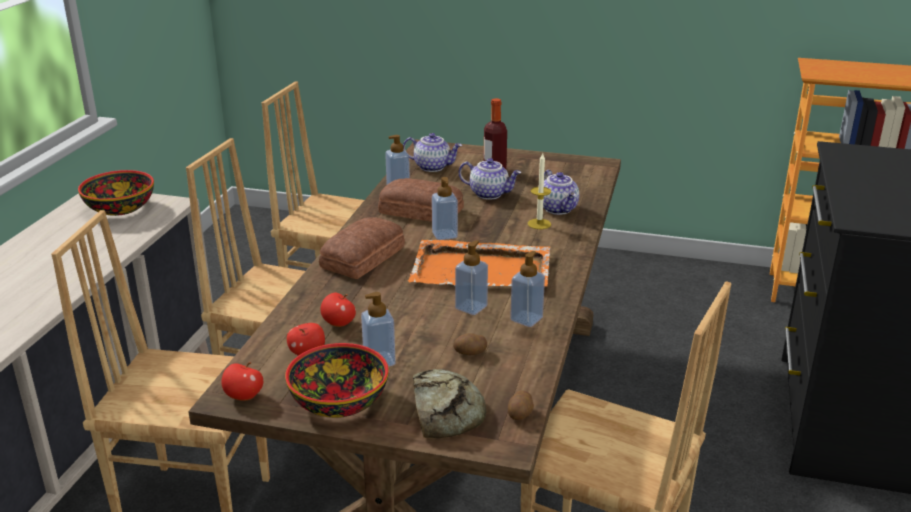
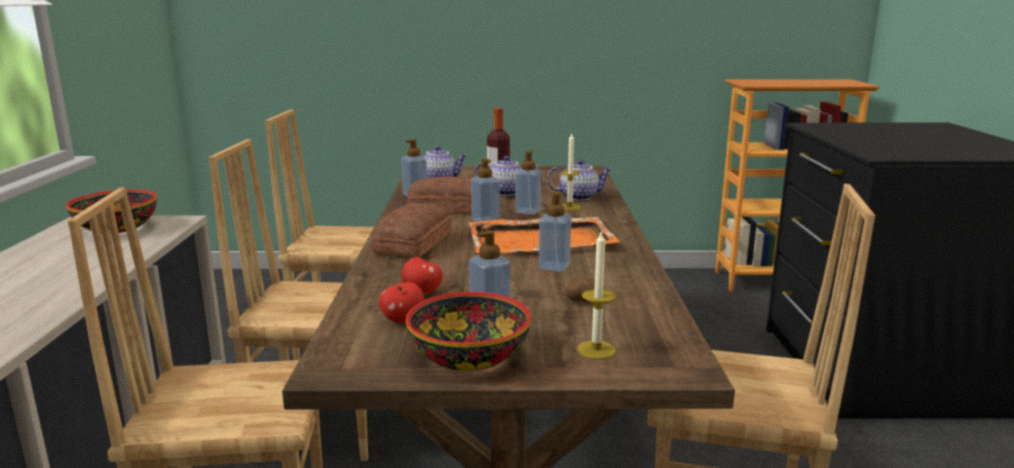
camera: 15 degrees left, 10 degrees down
apple [221,362,263,401] -> none
bread [413,369,486,438] -> candle [577,231,616,359]
potato [508,390,534,420] -> none
soap dispenser [510,251,545,327] -> soap dispenser moved to [515,150,541,215]
teapot [543,170,579,215] -> teapot turned 60 degrees counterclockwise [547,159,612,201]

